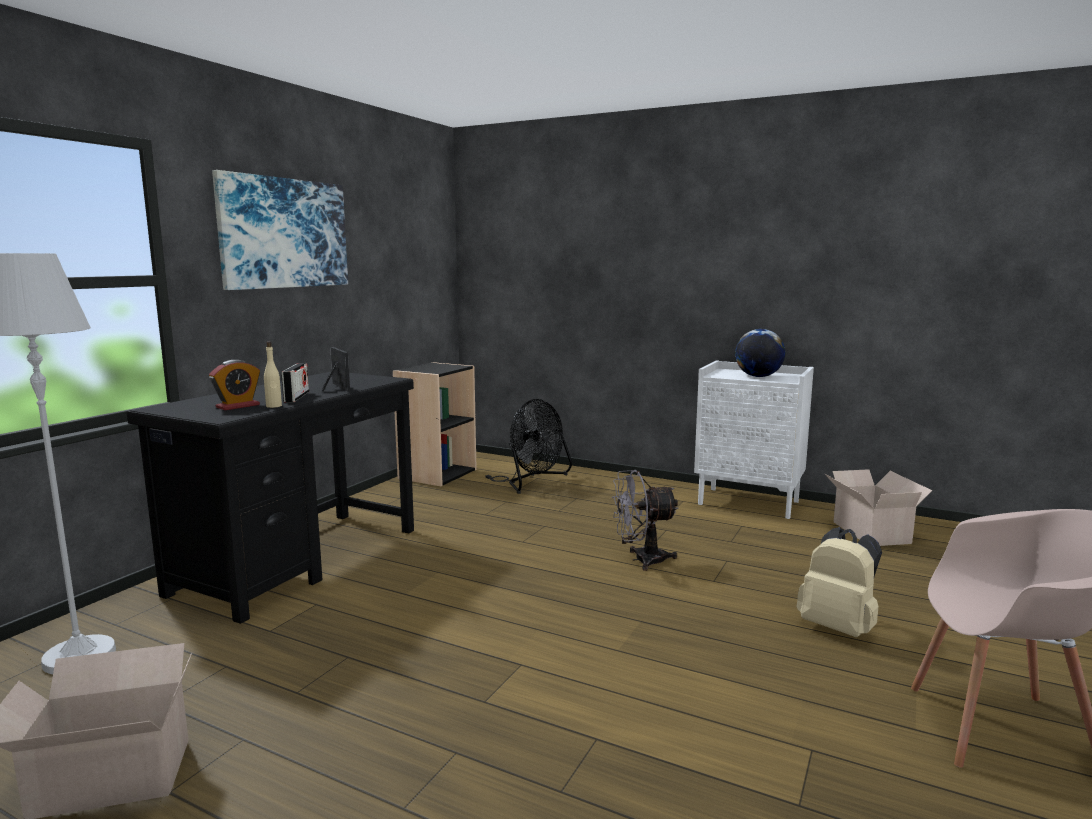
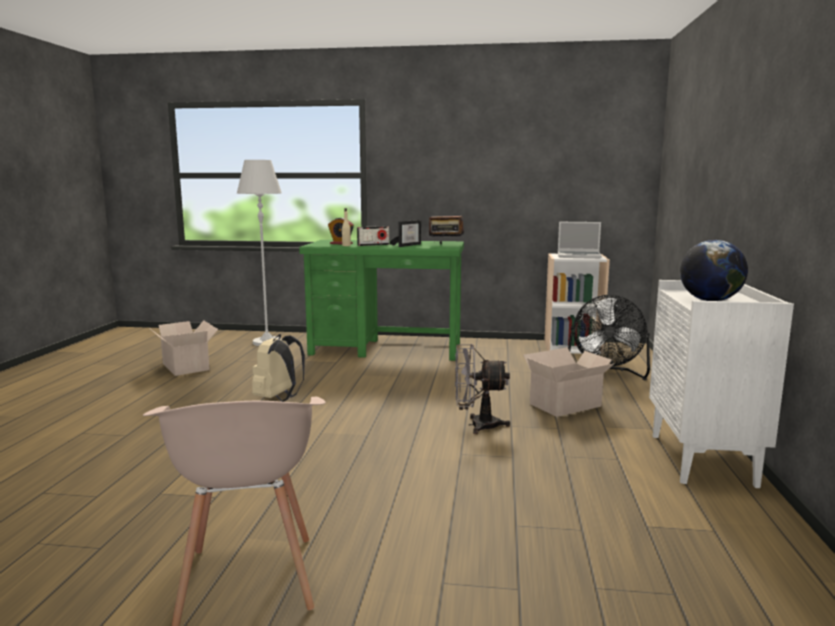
camera: 70 degrees right, 0 degrees up
black desk [127,372,414,624] -> green desk [299,240,464,361]
picture [212,170,348,290] -> none
black bookcase [393,362,477,486] -> white bookcase [544,254,610,354]
grey fan [612,470,678,571] -> grey fan turned 60 degrees counterclockwise [455,344,510,434]
beige backpack [797,527,882,637] -> beige backpack moved to [252,334,305,402]
cardboard box [825,469,932,546] -> cardboard box moved to [523,347,615,417]
none -> radio [429,208,464,244]
none -> laptop [558,222,602,259]

